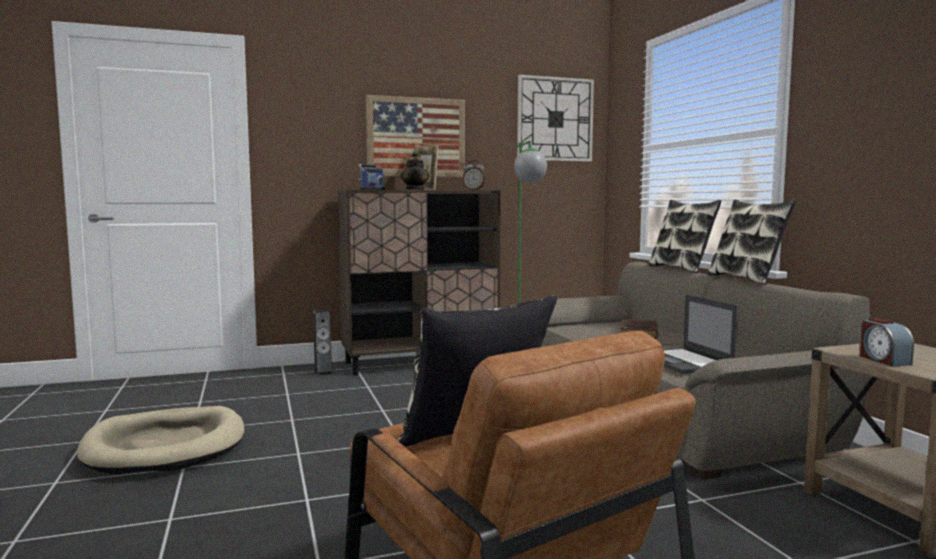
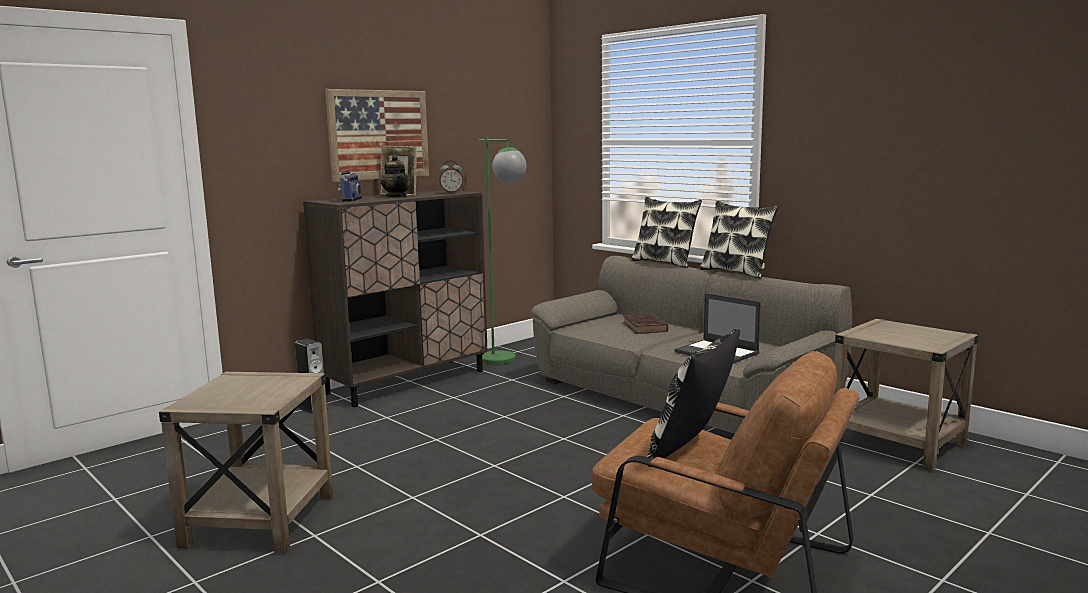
camera: 25 degrees left, 5 degrees up
beige dog bed [77,406,244,475] -> beige side table [159,372,333,553]
wall clock [517,75,594,162] -> none
alarm clock [860,318,914,366] -> none

